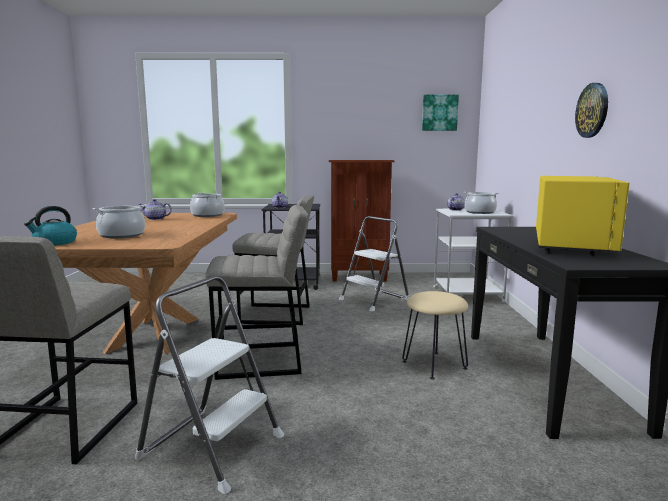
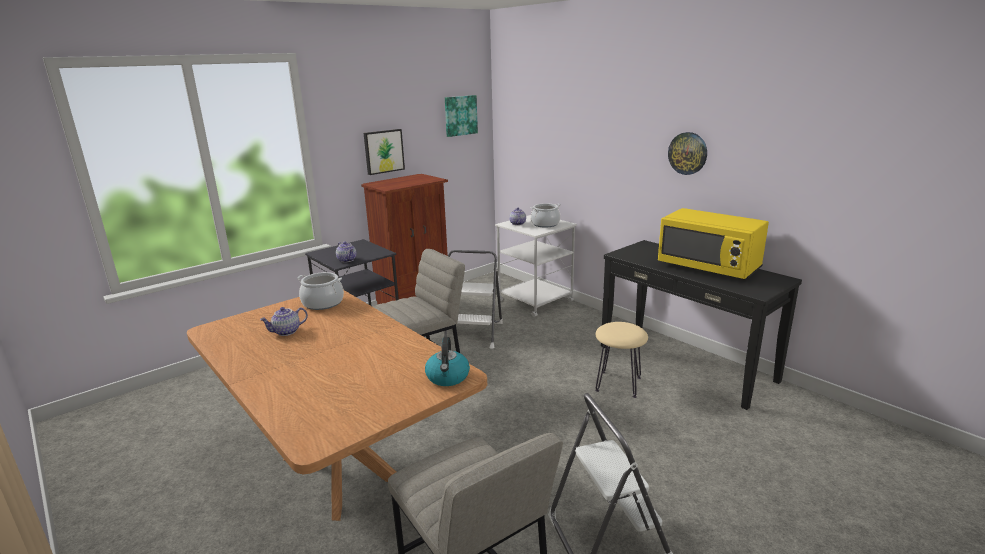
camera: 40 degrees left, 10 degrees up
kettle [24,206,77,245] -> kettle moved to [425,337,470,386]
cooking pot [92,205,145,238] -> none
grey chair [205,205,308,380] -> none
yellow microwave [536,176,630,256] -> yellow microwave turned 150 degrees clockwise [658,208,769,280]
none -> picture [364,129,405,175]

